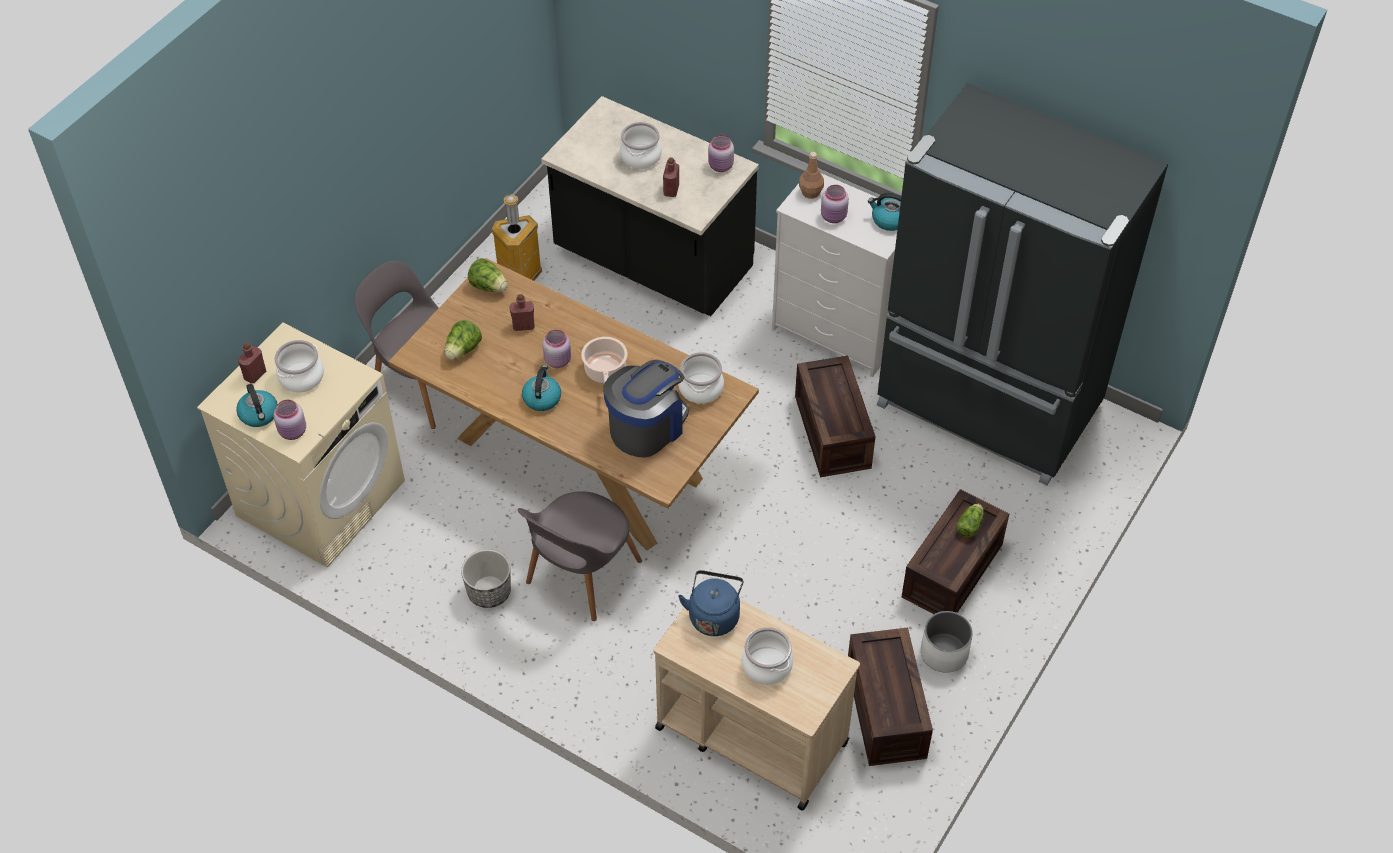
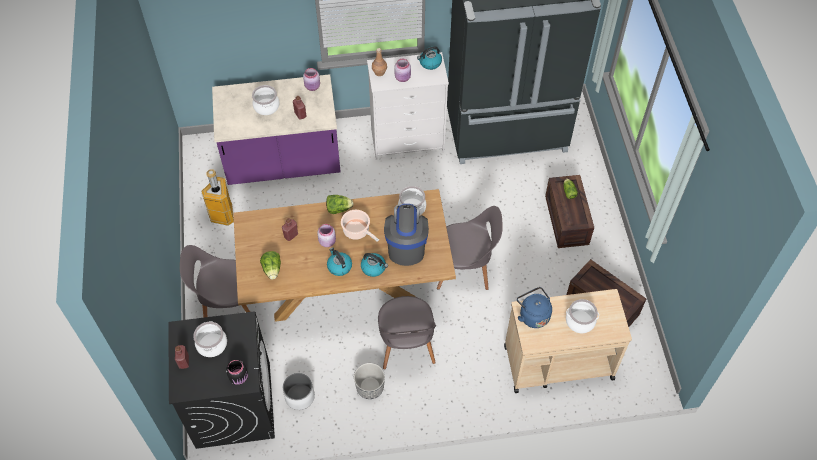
camera: 40 degrees left, 5 degrees up
beige washing machine [197,322,405,568] -> black washing machine [168,311,275,449]
kettle [236,384,277,427] -> kettle moved to [361,253,388,277]
pink jar [273,400,306,440] -> black jar [226,360,248,385]
lettuce [468,258,508,292] -> lettuce moved to [326,195,354,214]
black counter [541,96,759,316] -> purple counter [212,74,341,185]
crate [795,355,876,477] -> none
white planter [921,611,973,673] -> white planter moved to [283,373,315,410]
none -> grey chair [437,206,503,290]

